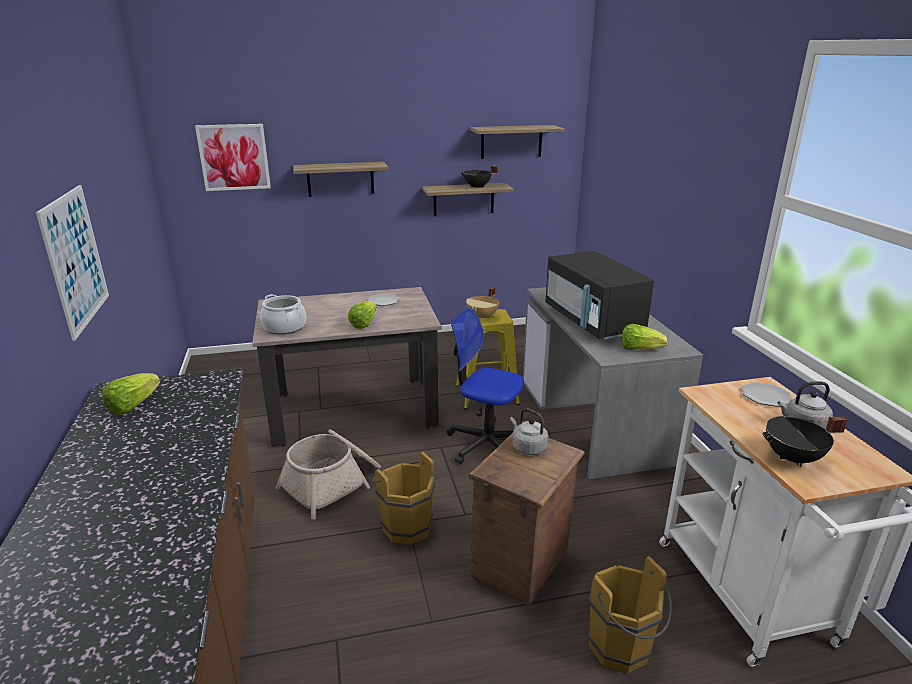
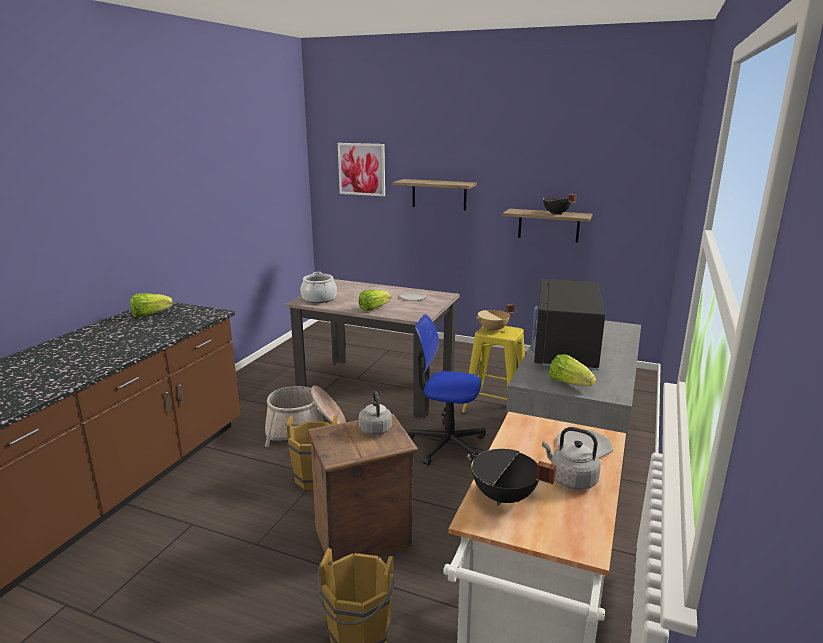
camera: 35 degrees right, 5 degrees down
picture [36,185,109,341] -> none
office chair [446,308,524,465] -> office chair turned 45 degrees counterclockwise [408,314,486,466]
shelf [470,125,564,159] -> none

